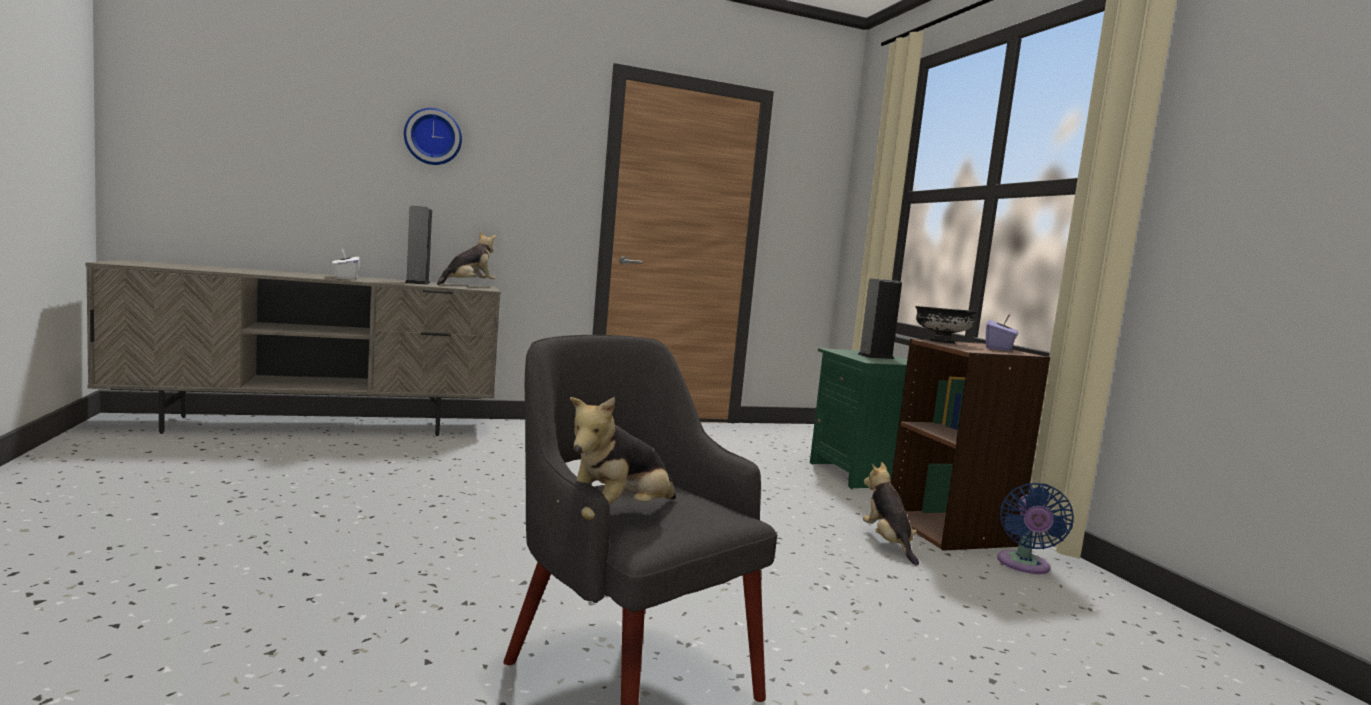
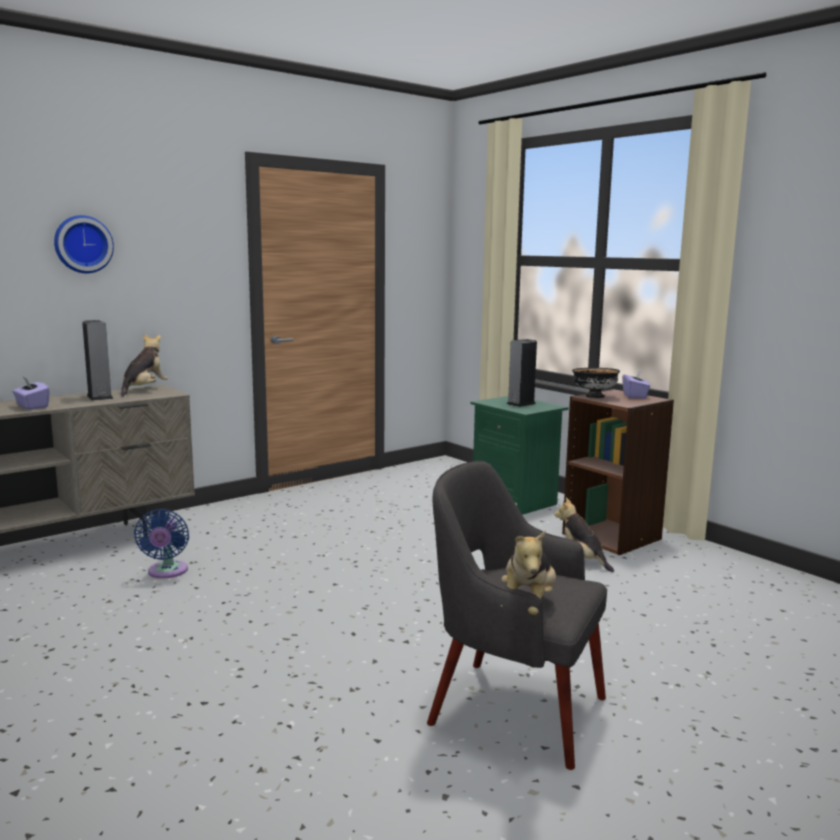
camera: 20 degrees left, 5 degrees up
white tissue box [332,249,360,280] -> purple tissue box [12,377,50,410]
blue fan [998,483,1074,574] -> blue fan moved to [134,509,189,578]

